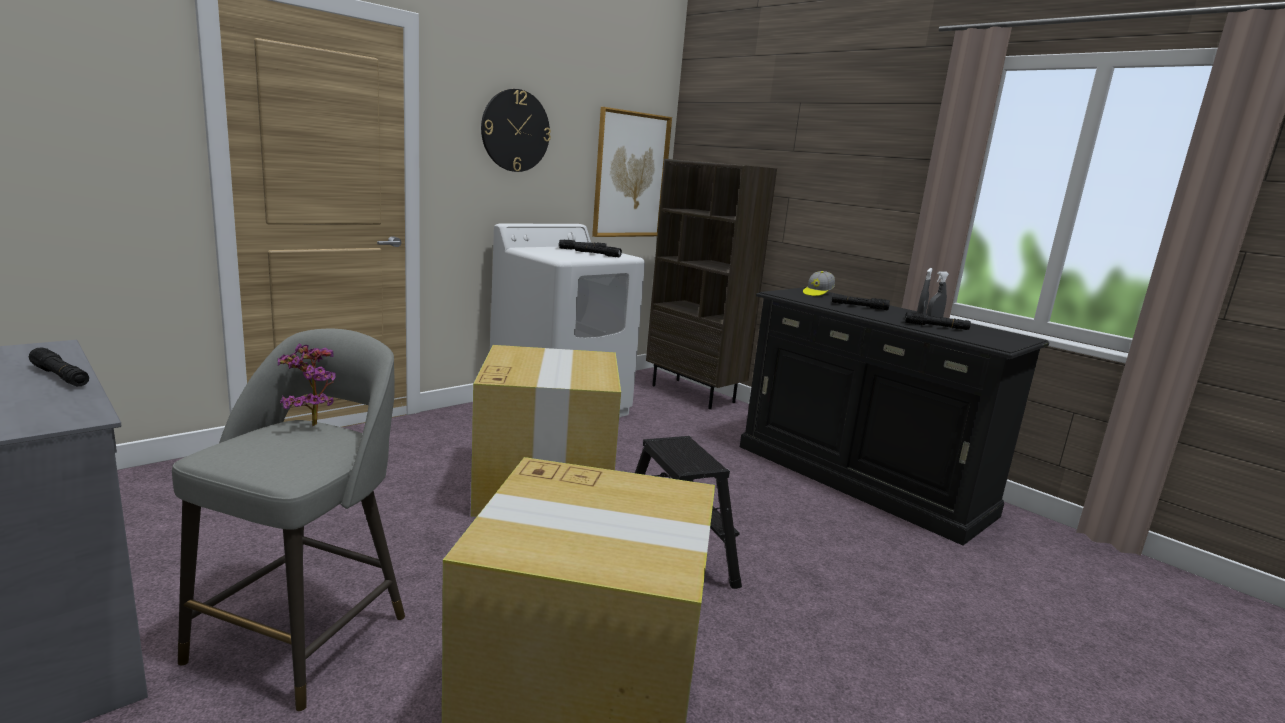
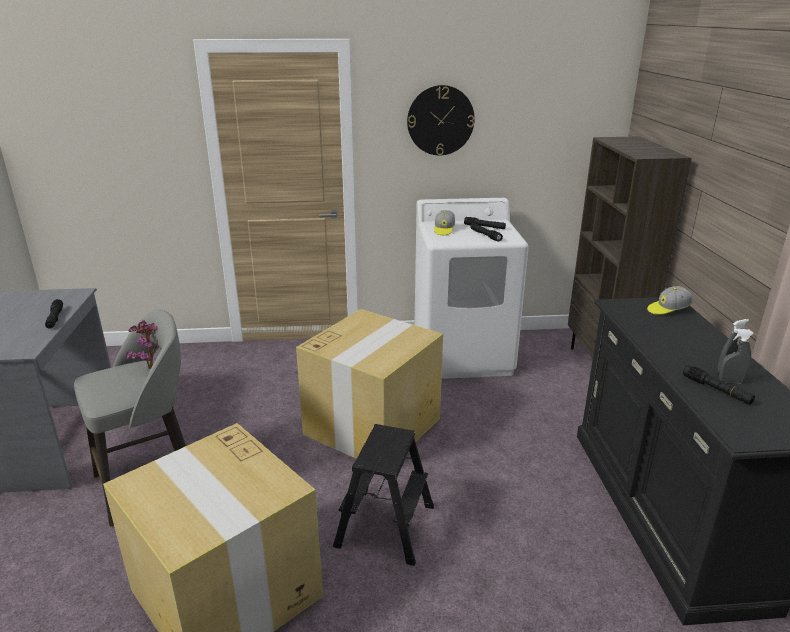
camera: 40 degrees right, 10 degrees up
picture [592,107,672,237] -> none
black flashlight [832,294,890,310] -> none
none -> cap [434,210,455,235]

